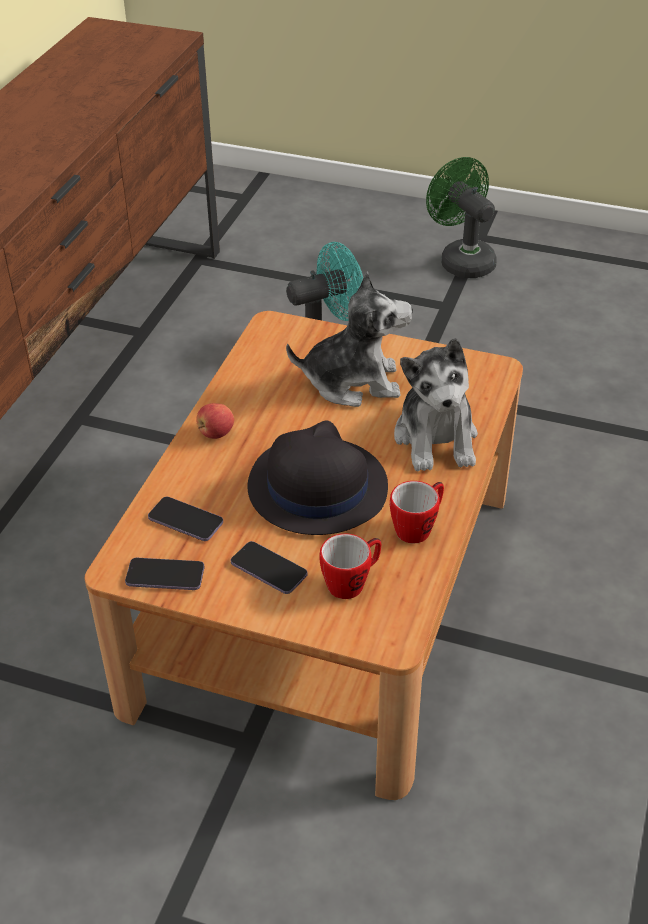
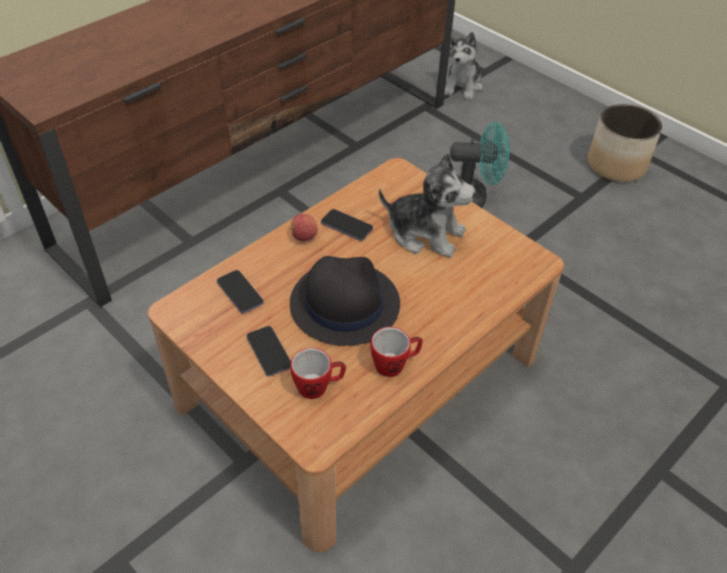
camera: 25 degrees right, 5 degrees up
phone [125,558,204,590] -> phone moved to [321,209,373,241]
plush toy [394,338,478,472] -> plush toy moved to [445,32,483,100]
green fan [426,157,497,278] -> planter [588,104,662,182]

